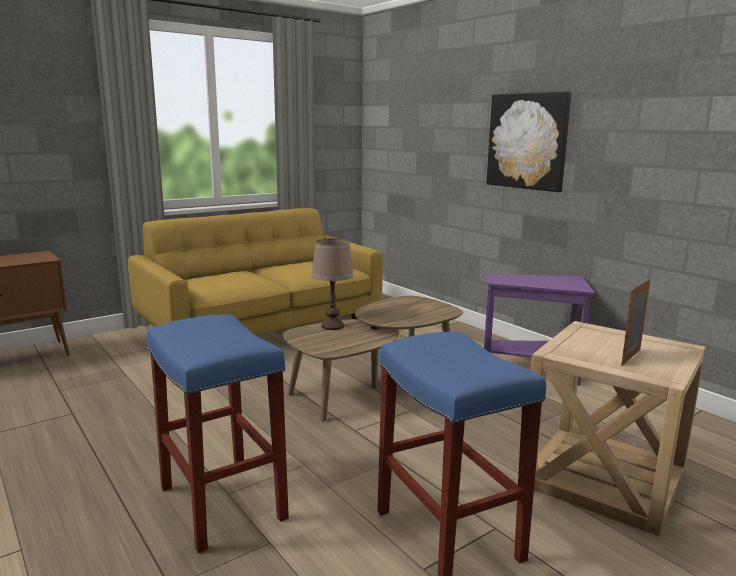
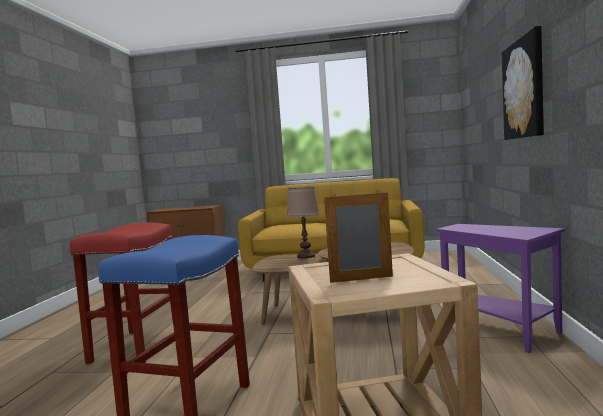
camera: 45 degrees right, 10 degrees down
blue stool [147,314,289,553] -> red stool [70,223,174,364]

